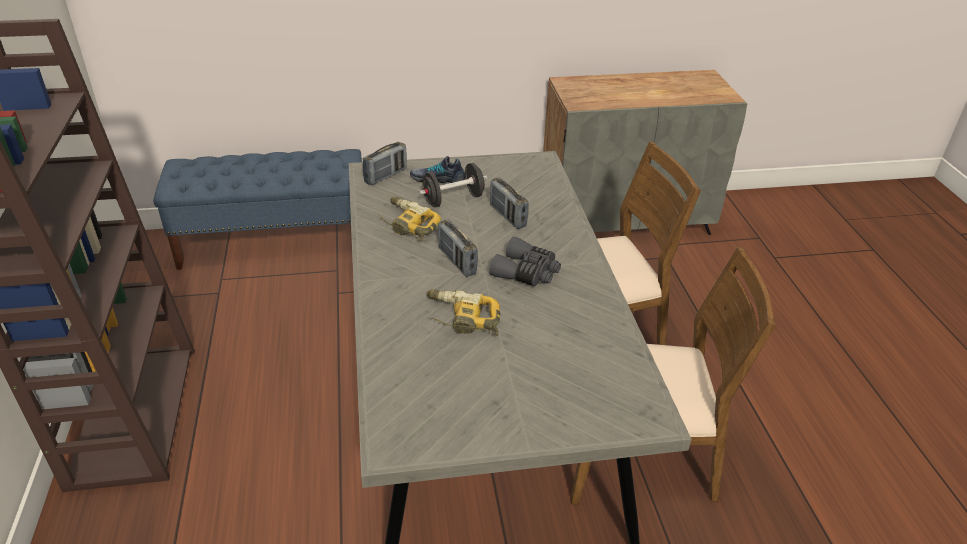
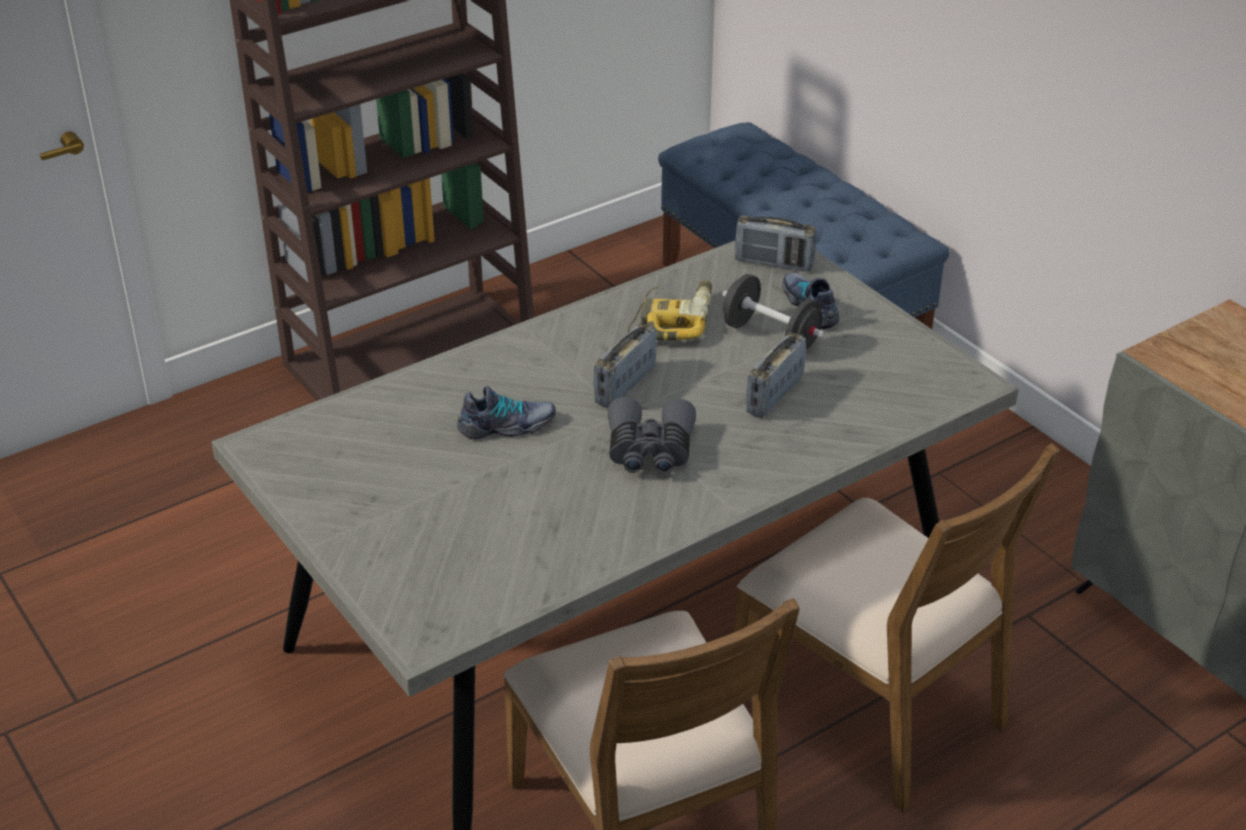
camera: 65 degrees right, 0 degrees up
power drill [427,289,500,336] -> shoe [457,386,556,439]

